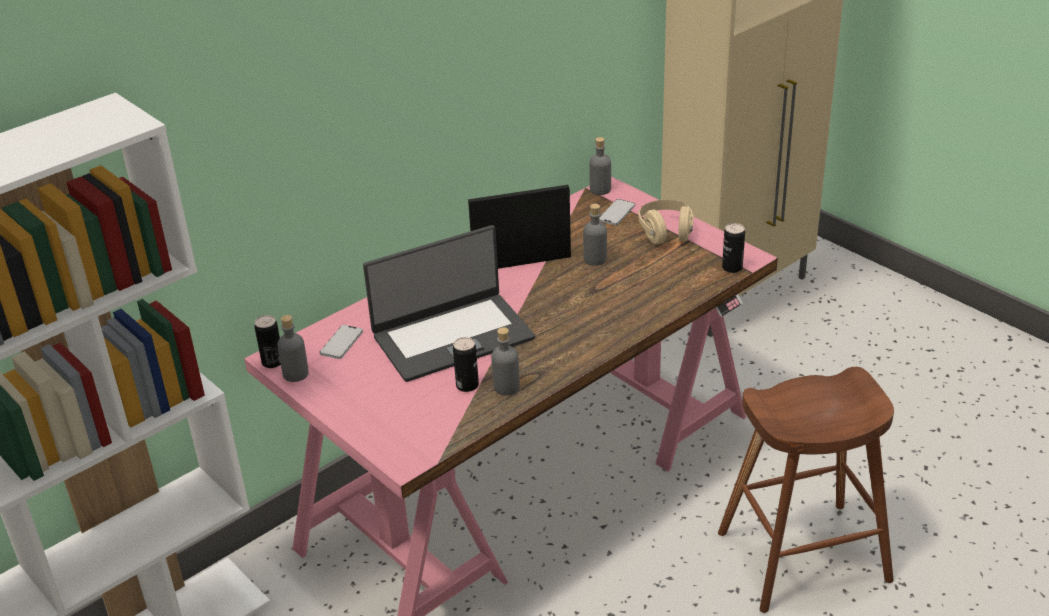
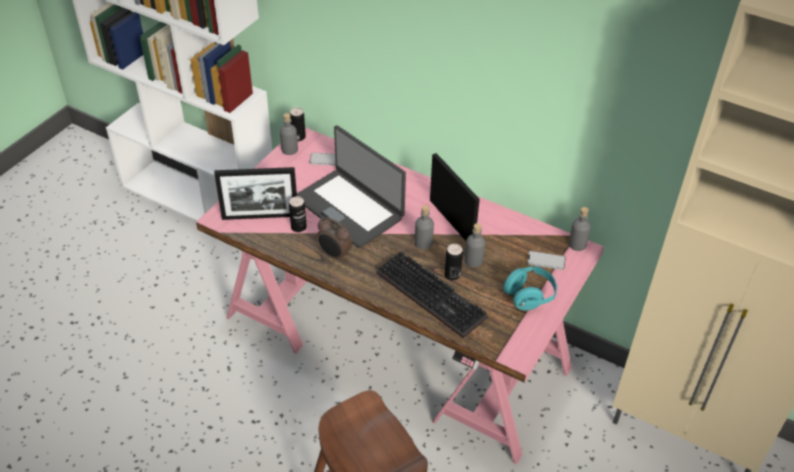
camera: 70 degrees right, 10 degrees up
grey bottle [491,327,520,396] -> grey bottle moved to [415,205,434,249]
beige headphones [638,200,693,244] -> turquoise headphones [504,266,558,311]
can [722,223,745,273] -> can moved to [445,244,463,281]
none -> picture frame [214,167,297,220]
none -> alarm clock [316,217,352,262]
none -> keyboard [376,251,488,338]

